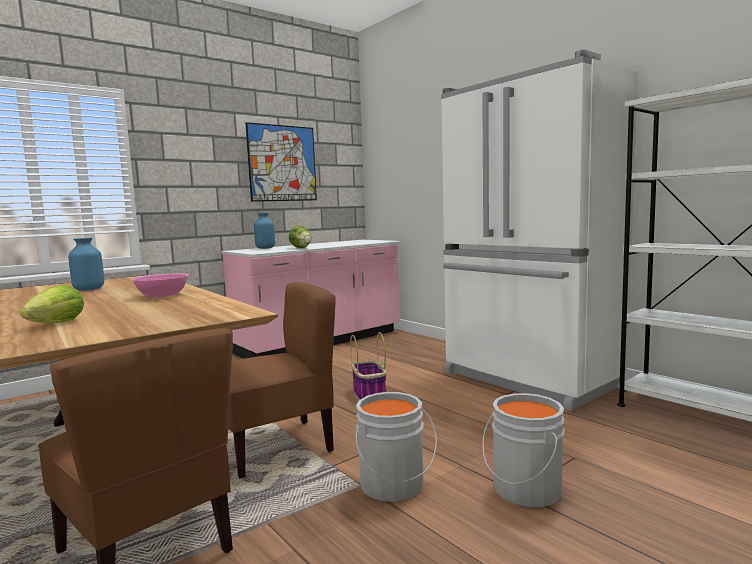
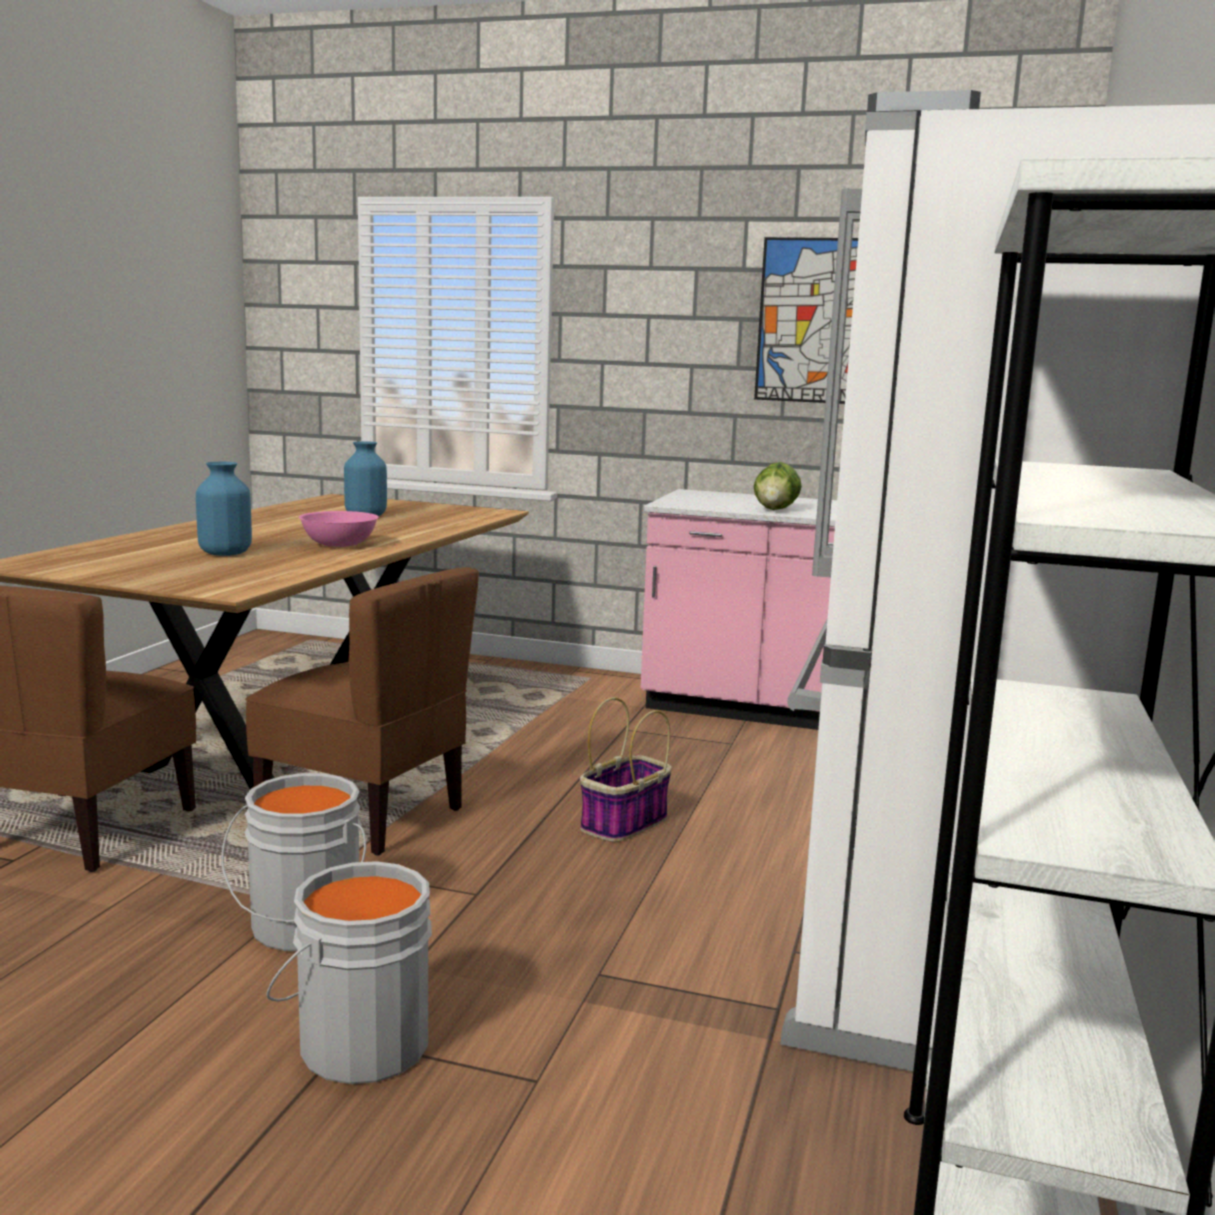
camera: 55 degrees right, 5 degrees up
lettuce [20,285,84,323] -> none
blue vase [254,213,275,249] -> blue vase moved to [196,462,252,556]

